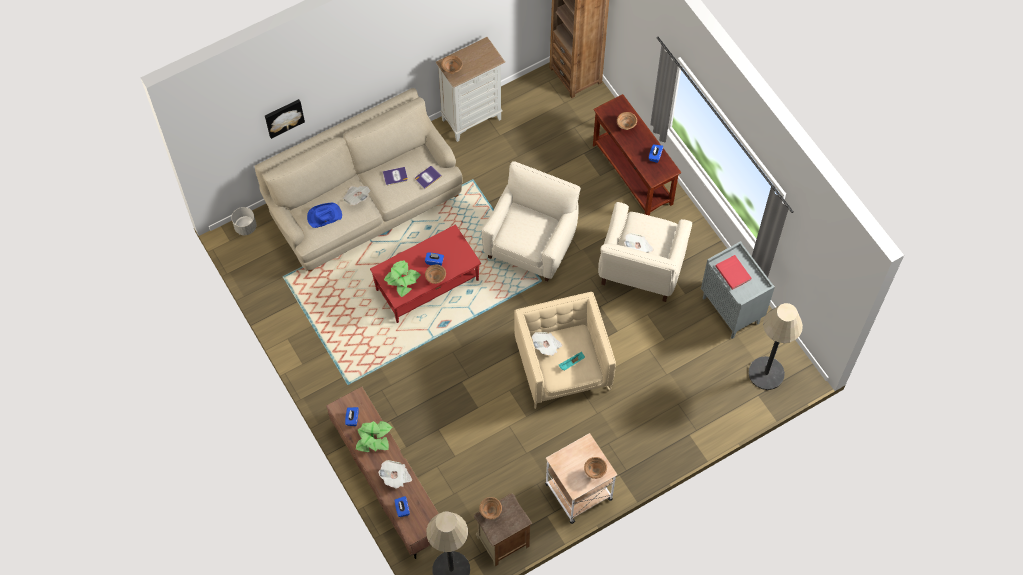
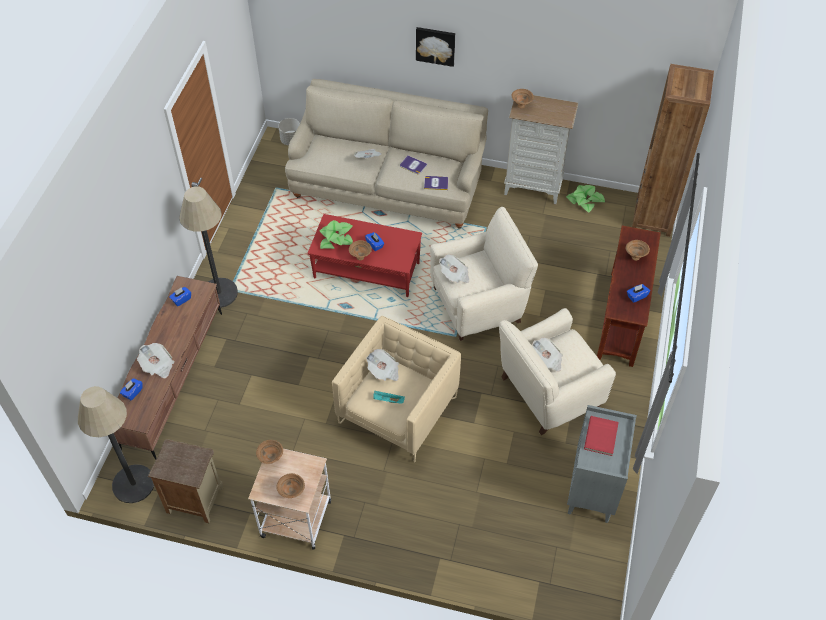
camera: 45 degrees right, 10 degrees down
picture [265,99,305,139] -> picture moved to [416,27,455,67]
blue hat [307,203,342,228] -> none
potted plant [356,421,393,452] -> potted plant moved to [566,185,605,213]
brown bowl [479,497,502,520] -> brown bowl moved to [256,440,283,464]
floor lamp [748,303,803,390] -> floor lamp moved to [179,186,238,308]
none -> newspaper [439,254,469,283]

